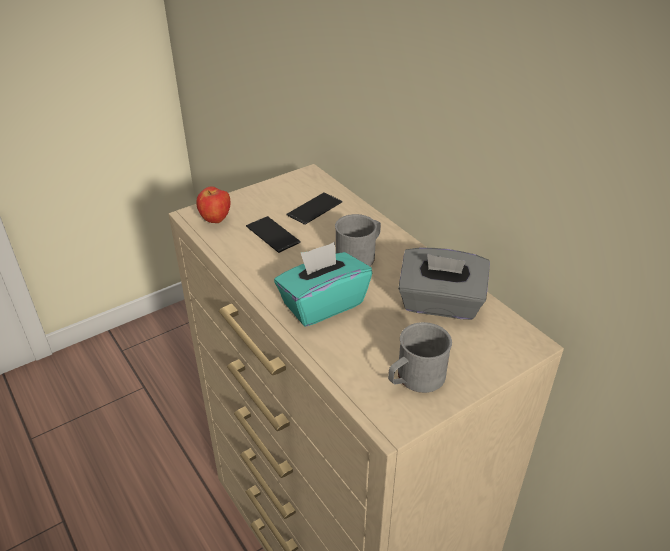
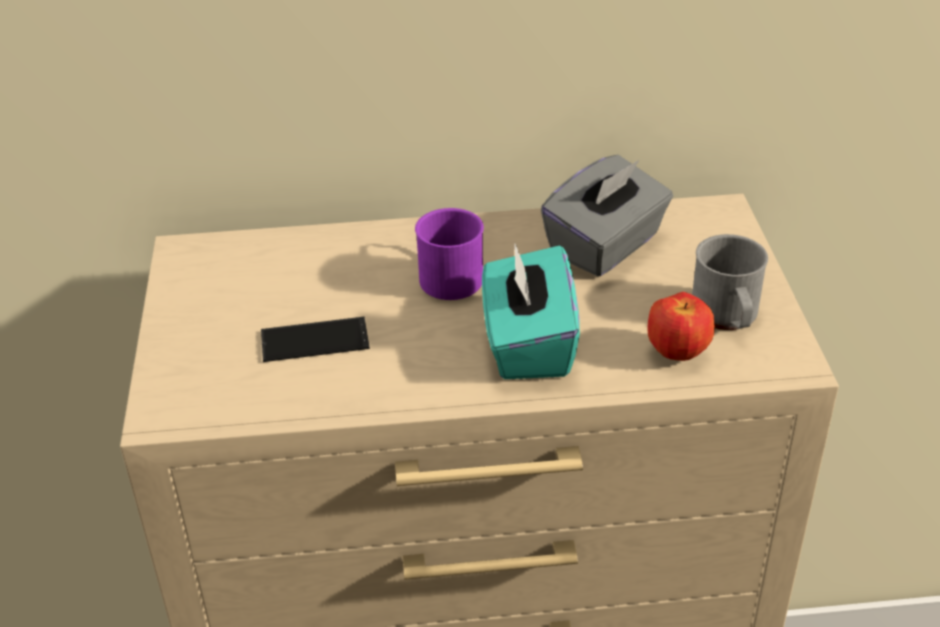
camera: 60 degrees left, 0 degrees up
apple [197,187,231,223] -> apple moved to [647,292,715,361]
phone [286,192,342,225] -> none
grey mug [335,214,381,266] -> purple mug [415,208,484,300]

